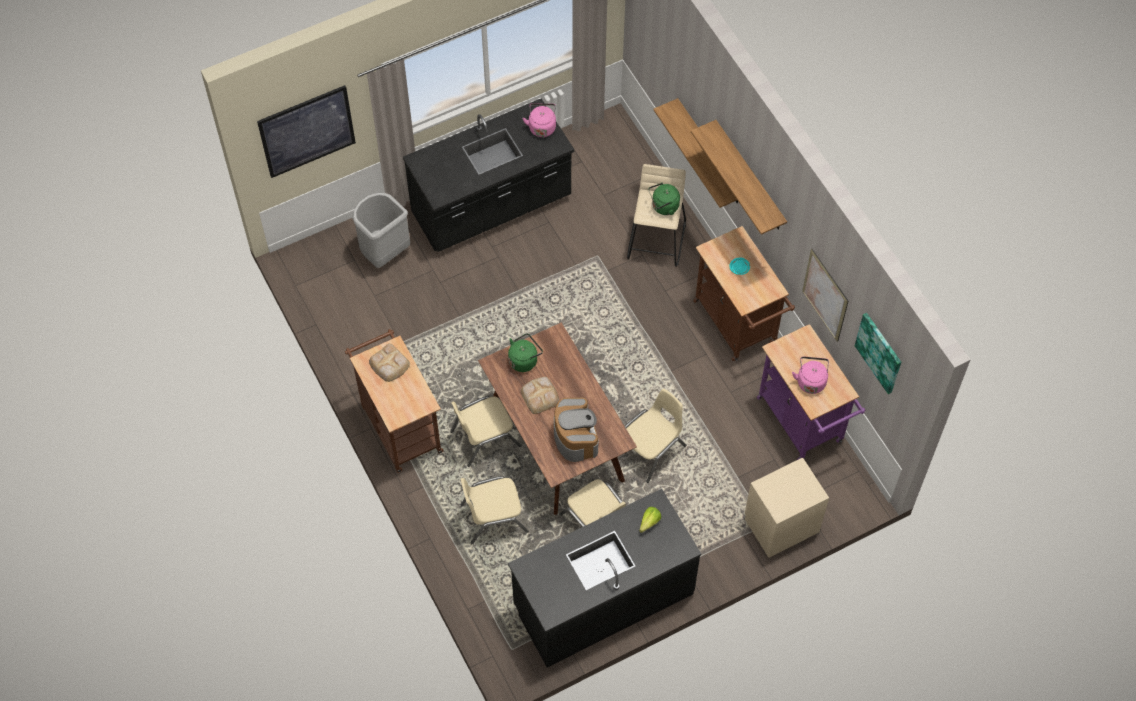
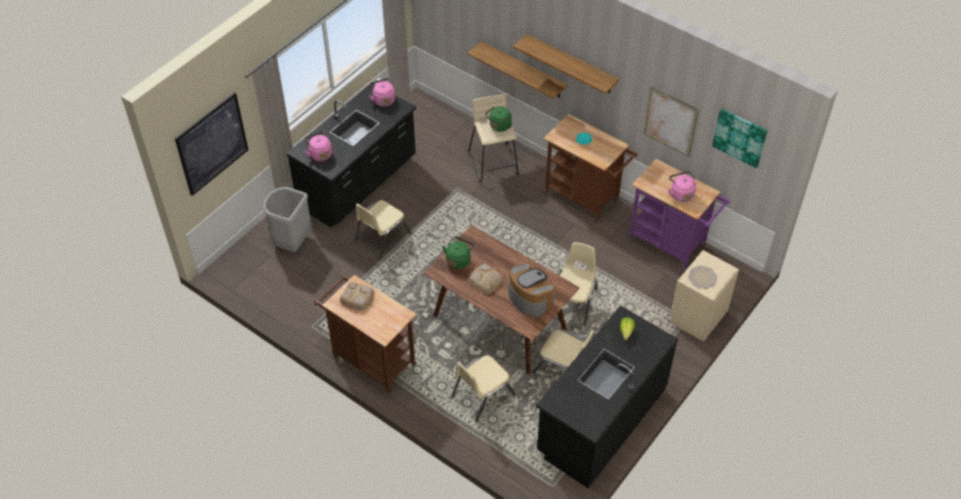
camera: 25 degrees left, 10 degrees down
beige chair [450,396,521,467] -> beige chair moved to [354,200,412,260]
none -> pink kettle [304,131,332,161]
none -> plate [688,265,717,289]

